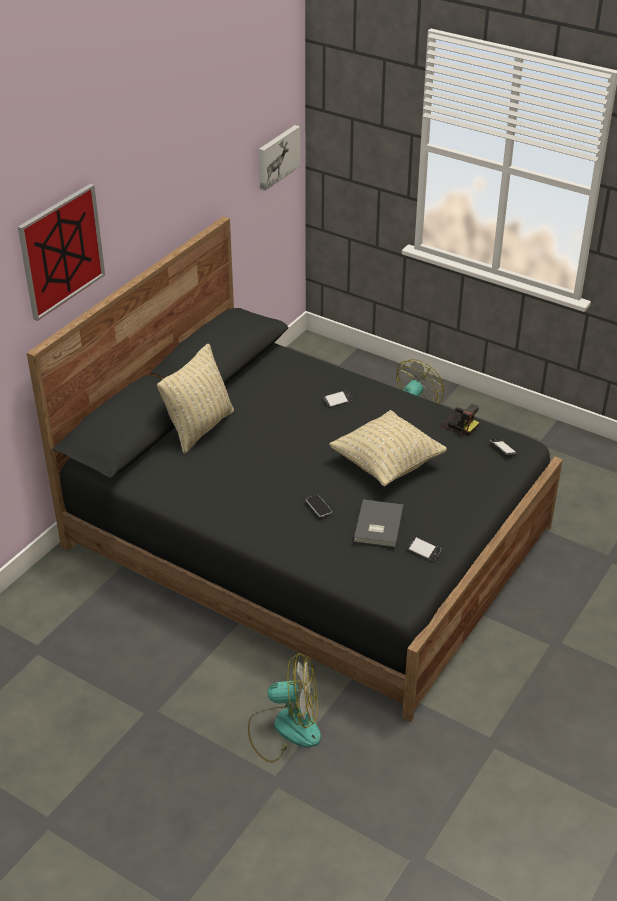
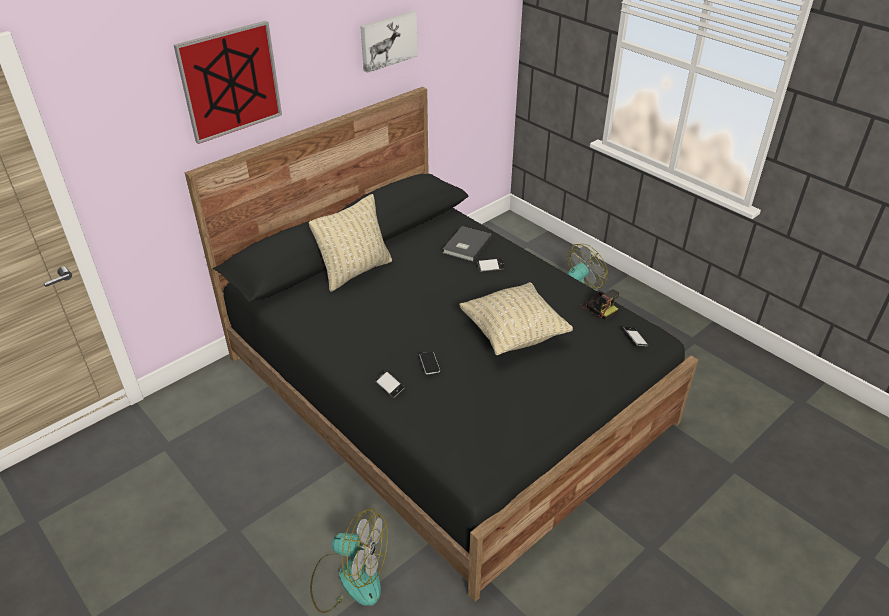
camera: 15 degrees right, 0 degrees up
picture [259,125,300,191] -> picture moved to [360,11,418,73]
grey book [354,500,404,547] -> grey book moved to [443,226,492,261]
phone [407,537,442,561] -> phone moved to [375,371,405,398]

